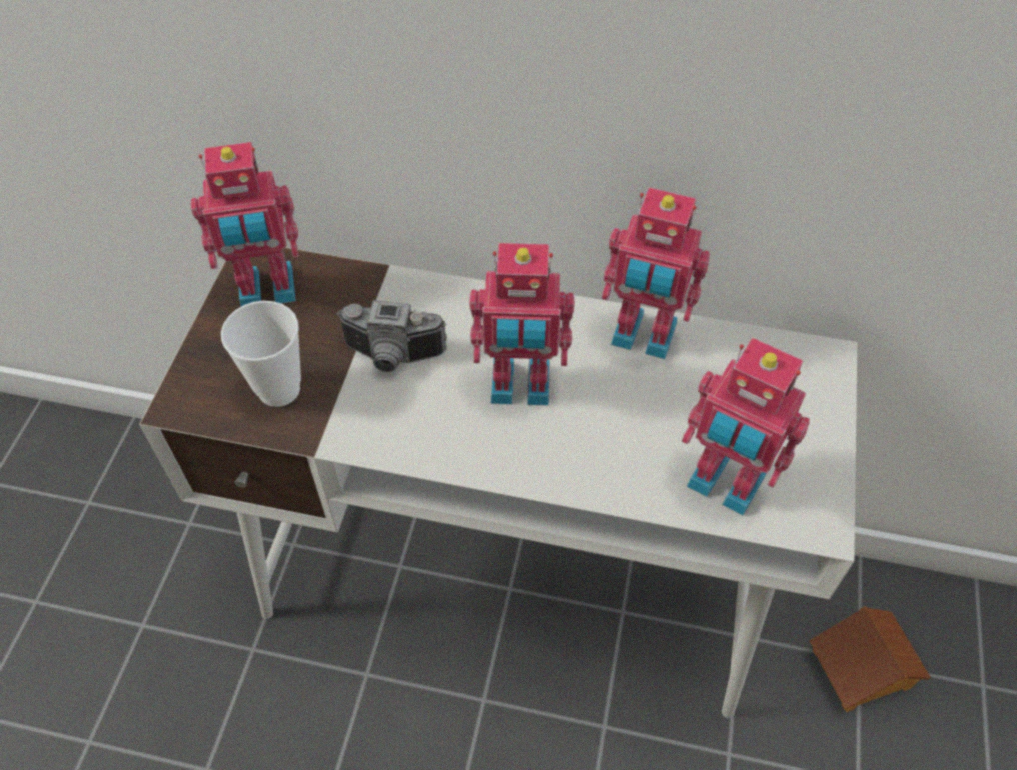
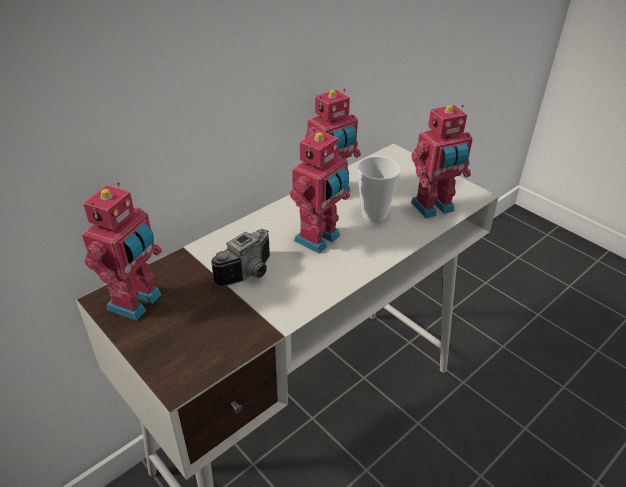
camera: 55 degrees left, 15 degrees down
cup [221,301,301,407] -> cup moved to [357,156,401,222]
toy house [809,606,931,712] -> none

